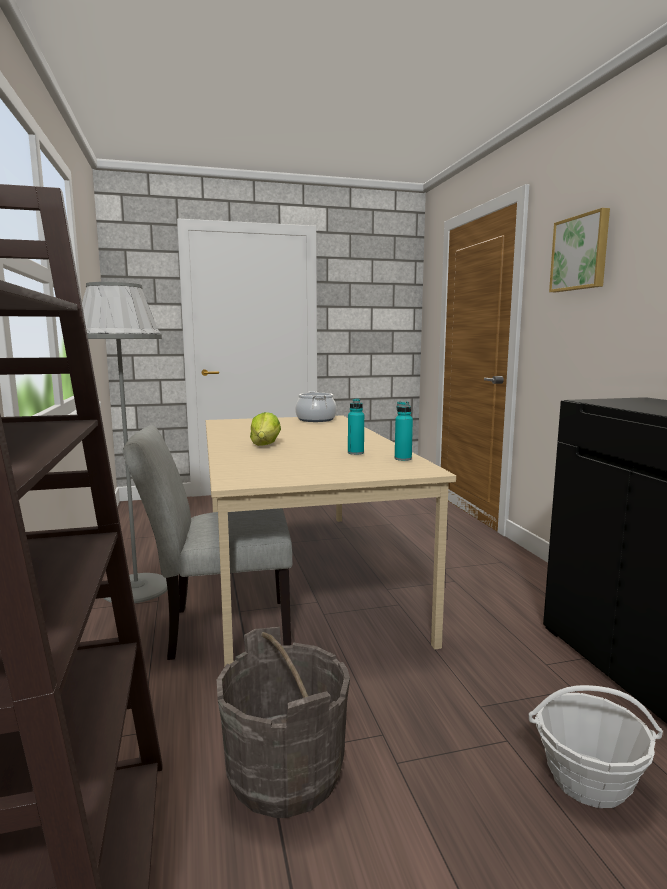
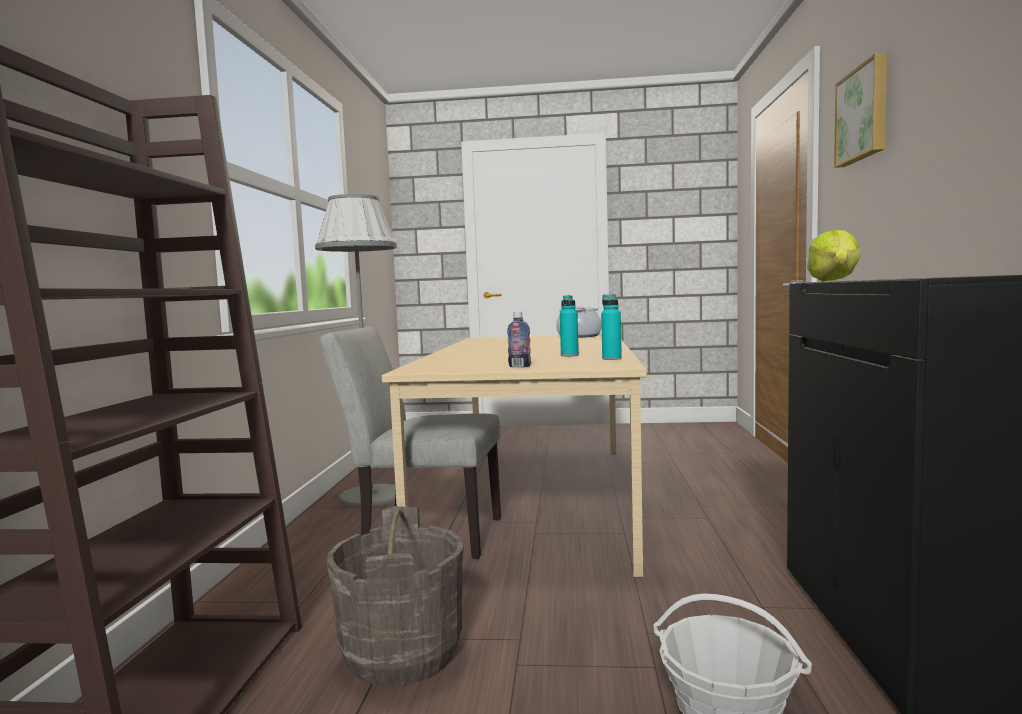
camera: 20 degrees right, 5 degrees down
lettuce [250,412,281,446] -> lettuce moved to [807,230,861,281]
none -> bottle [507,312,531,367]

